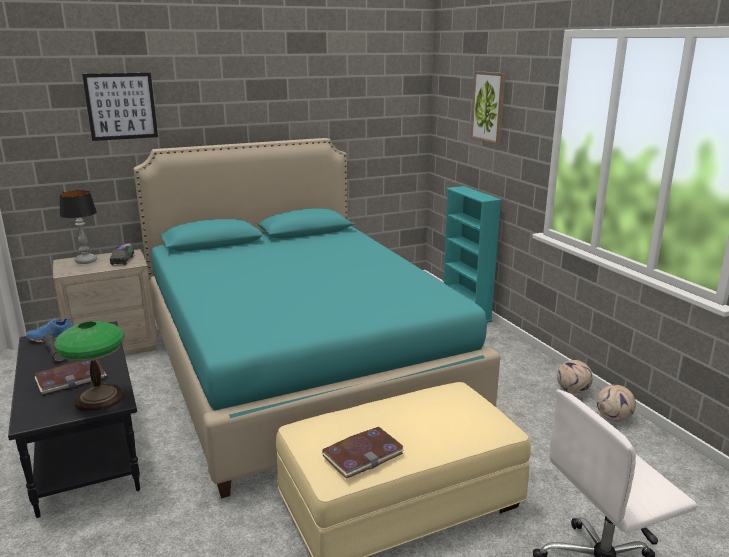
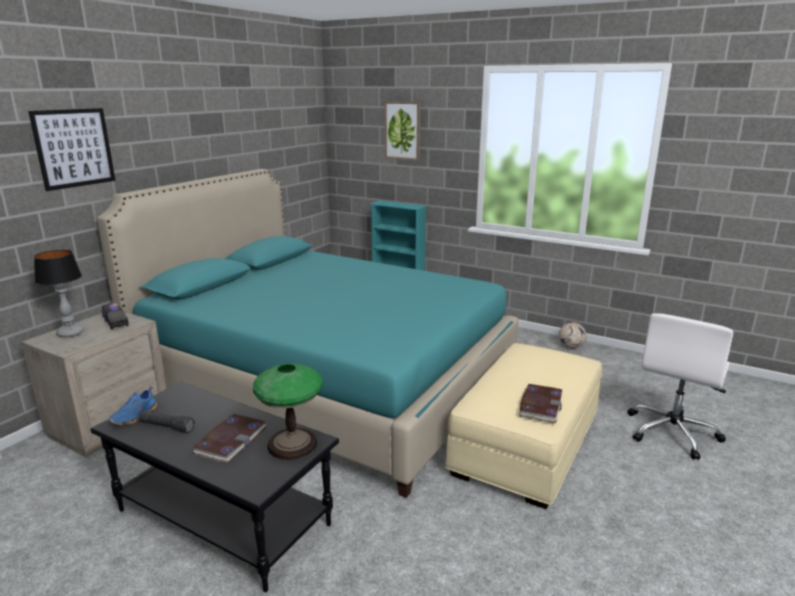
camera: 35 degrees left, 0 degrees up
football [557,360,593,394] -> none

